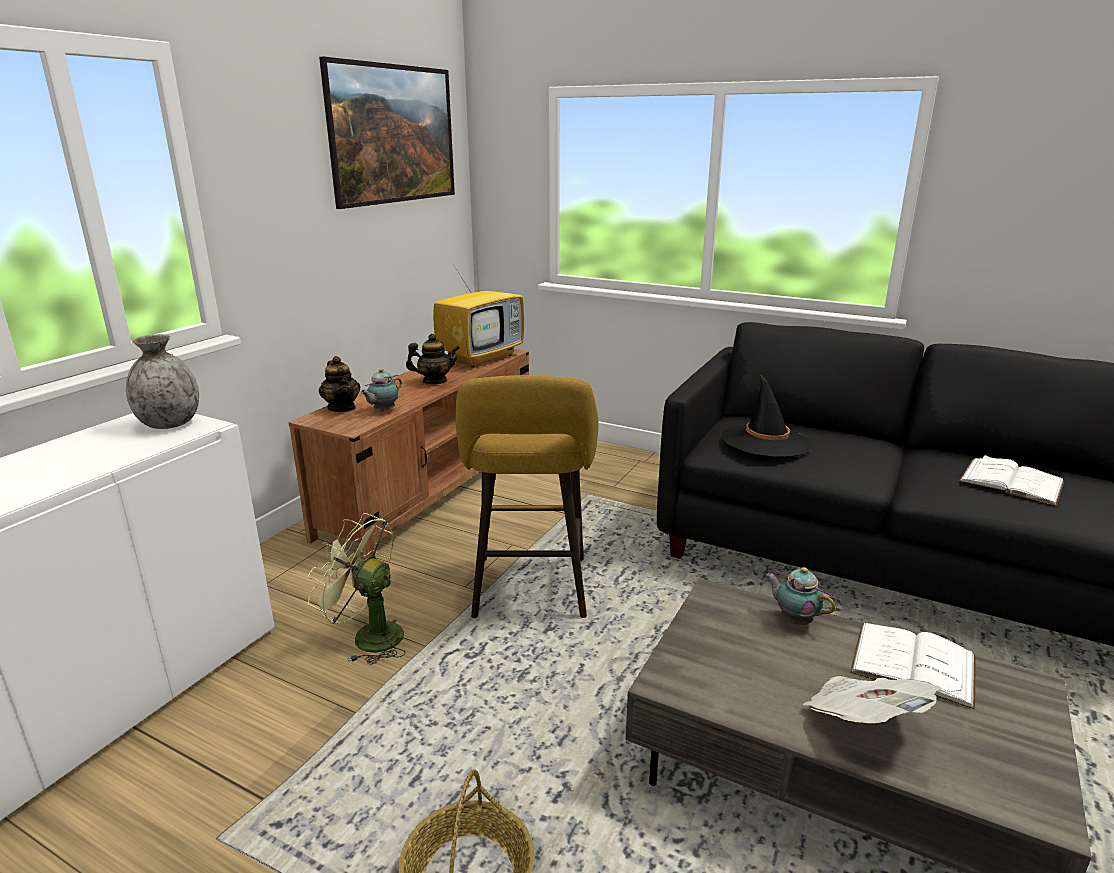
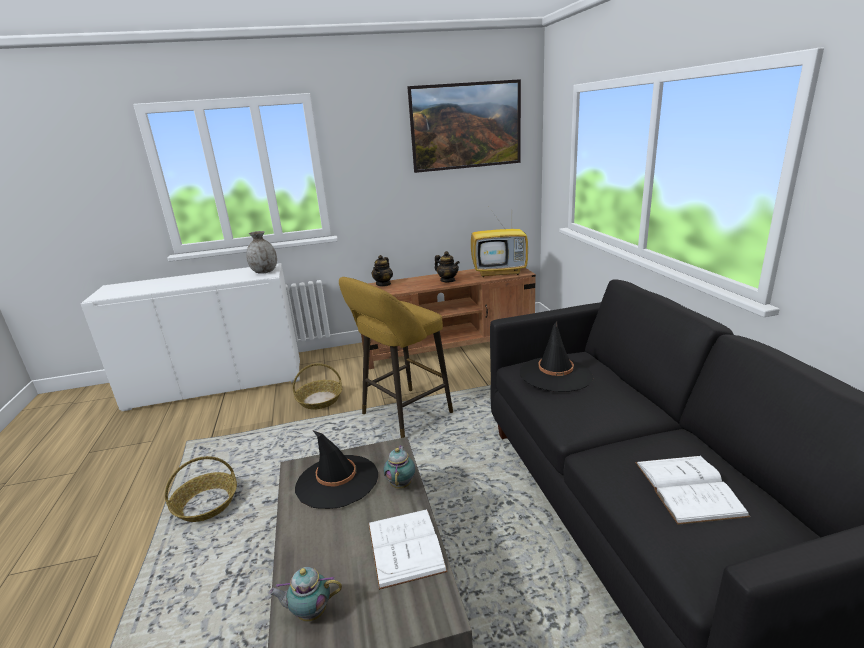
camera: 50 degrees right, 0 degrees up
green fan [308,513,406,665] -> basket [293,363,342,410]
teapot [360,369,402,412] -> teapot moved to [269,567,342,622]
newspaper [802,676,941,723] -> none
none -> black hat [295,431,378,509]

